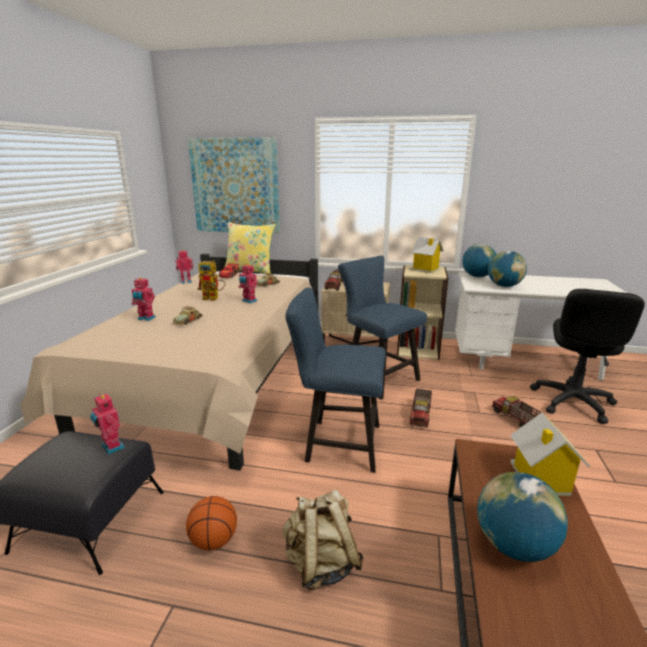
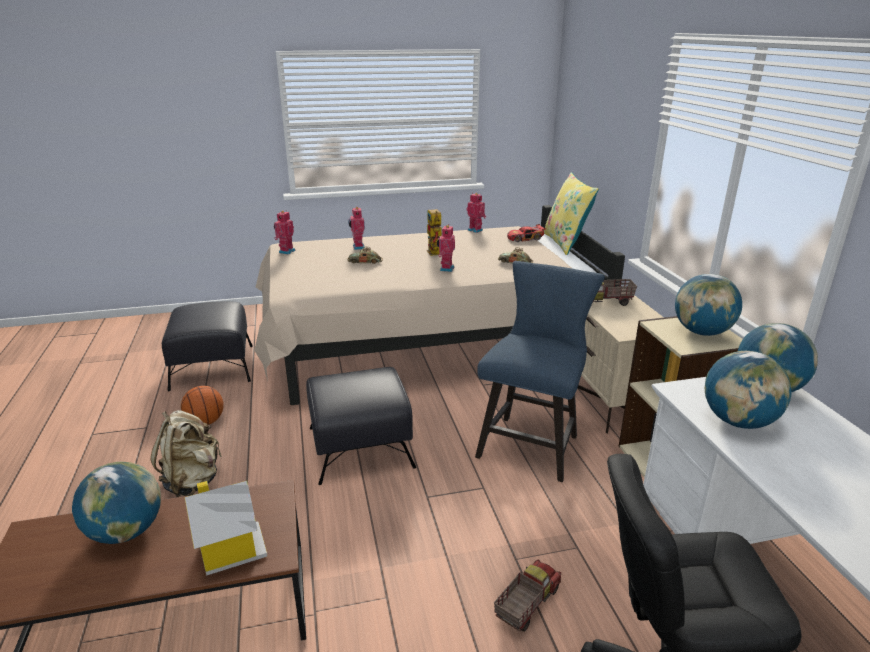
camera: 65 degrees right, 5 degrees up
toy robot [90,393,125,455] -> toy robot moved to [274,211,296,255]
picture [188,137,280,234] -> none
blue chair [285,288,386,473] -> black ottoman [306,367,416,485]
toy house [409,237,444,273] -> globe [675,274,742,336]
toy truck [410,388,432,427] -> none

